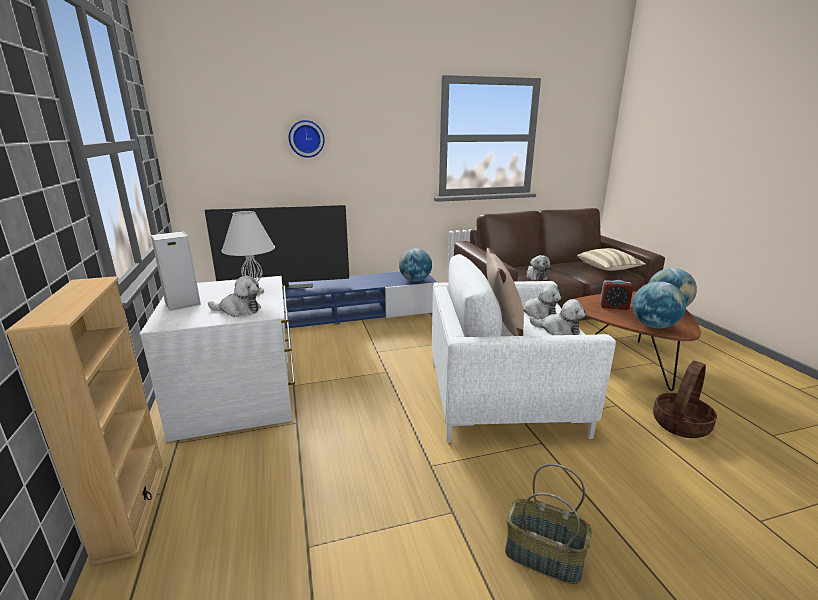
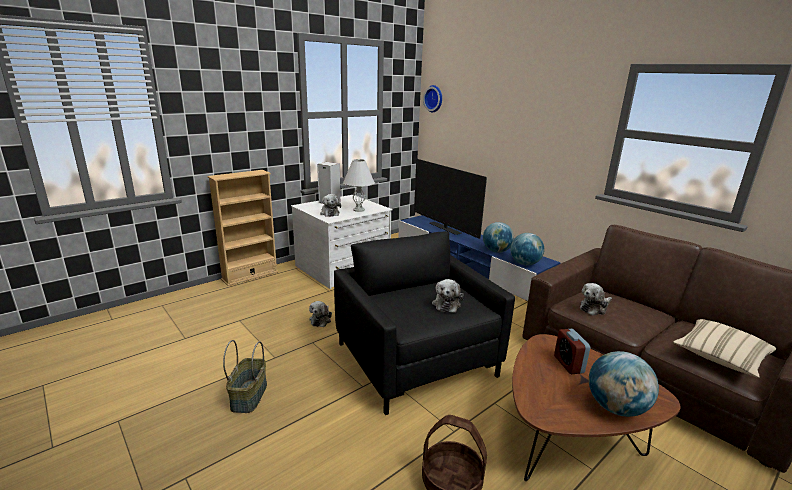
camera: 65 degrees right, 0 degrees up
wall clock [289,120,325,158] -> wall clock moved to [423,85,442,112]
white armchair [432,254,616,442] -> black armchair [334,231,515,415]
beige pillow [486,248,524,336] -> none
plush toy [530,299,586,335] -> plush toy moved to [309,301,332,327]
globe [632,281,686,328] -> globe moved to [483,222,514,253]

